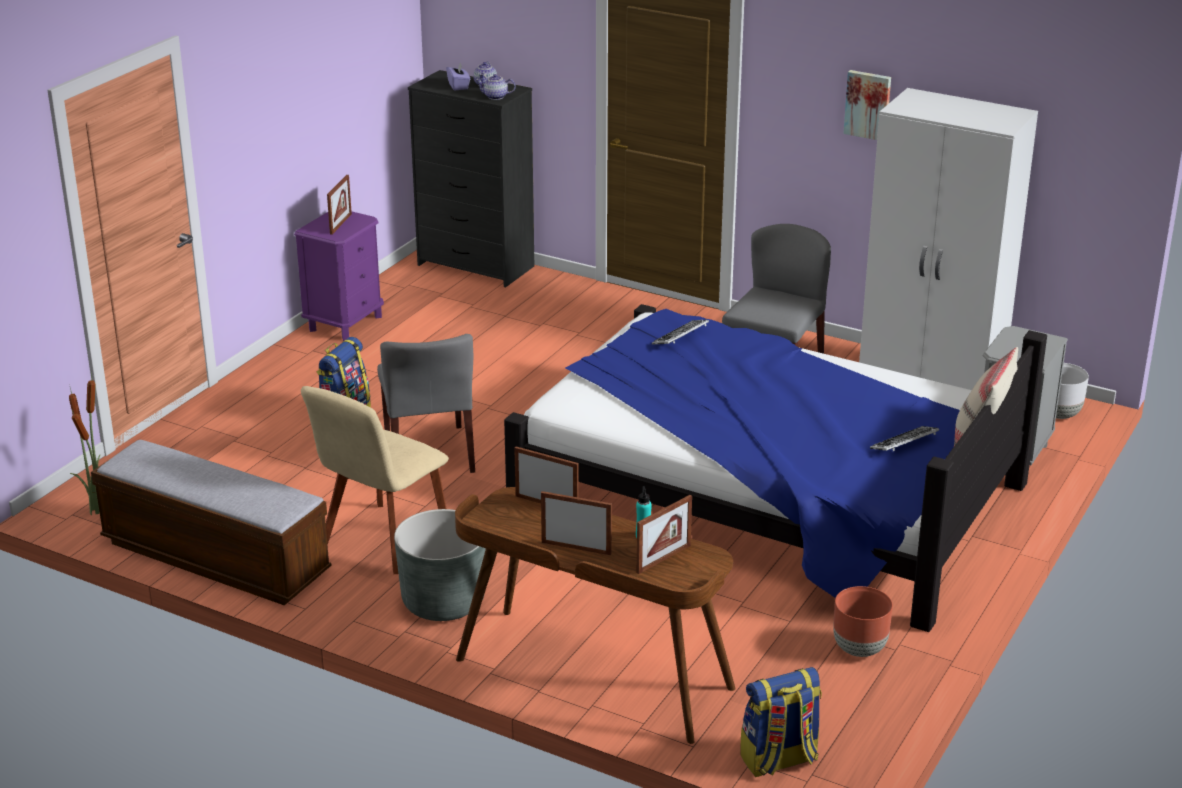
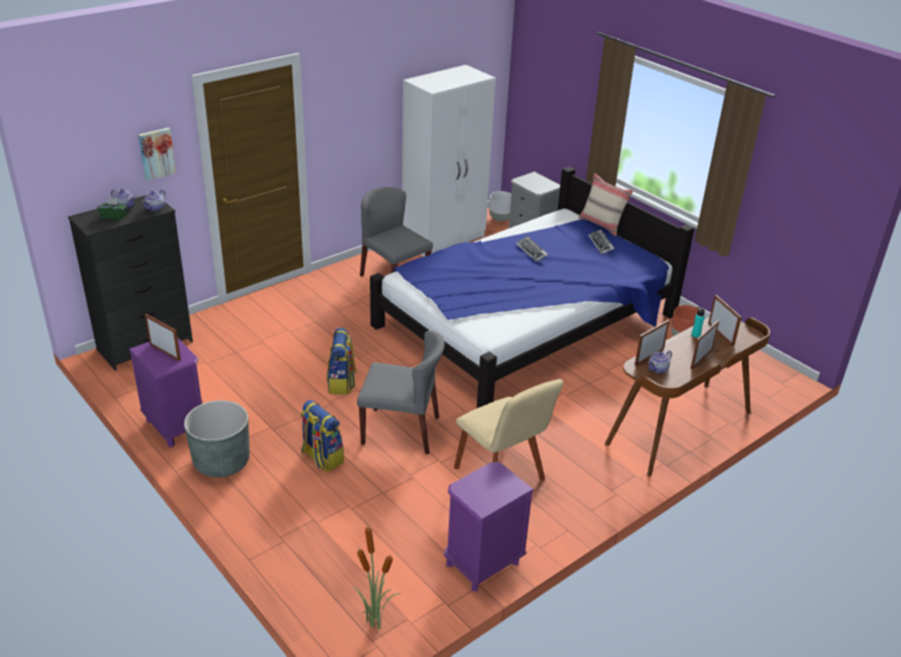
camera: 70 degrees left, 5 degrees up
bench [91,440,332,605] -> purple nightstand [444,462,534,591]
grey planter [394,509,486,621] -> grey planter moved to [184,400,250,478]
purple tissue box [446,63,470,90] -> green tissue box [97,197,127,220]
keyboard [652,319,709,345] -> keyboard moved to [516,236,548,262]
backpack [740,667,822,777] -> backpack moved to [326,328,356,395]
picture [843,70,891,140] -> picture moved to [138,128,176,181]
none -> teapot [648,351,672,373]

